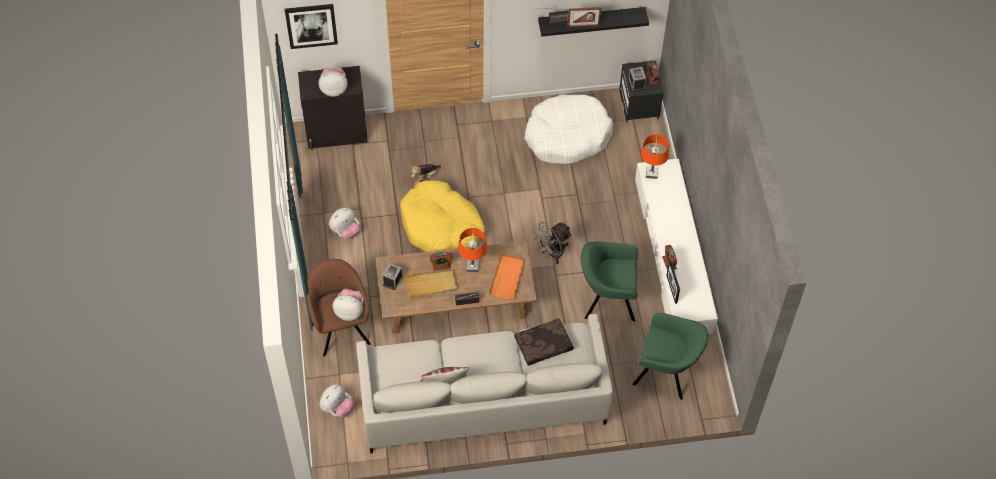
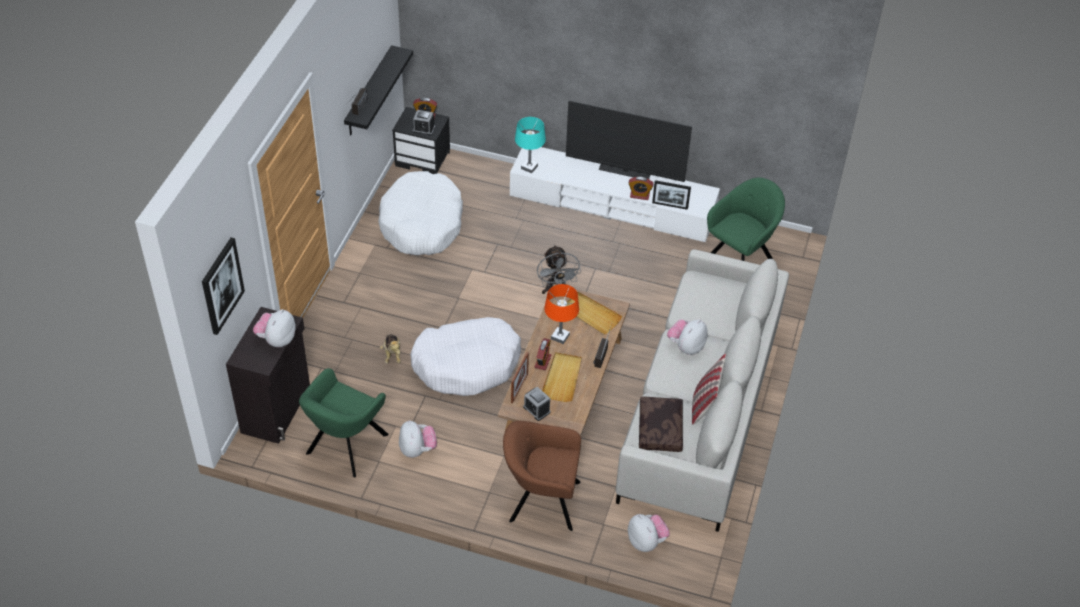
camera: 65 degrees left, 10 degrees down
plush toy [333,289,363,321] -> plush toy moved to [667,319,708,355]
yellow dog bed [400,181,485,252] -> white dog bed [410,317,521,396]
orange tray [489,254,524,300] -> beige tray [566,292,623,335]
brown pillow [514,318,574,366] -> brown pillow moved to [639,397,683,452]
picture frame [567,7,602,27] -> picture frame moved to [511,352,529,403]
green armchair [581,242,638,321] -> green armchair moved to [299,368,389,477]
orange table lamp [641,134,669,179] -> turquoise table lamp [515,117,546,173]
none -> television [566,101,692,182]

